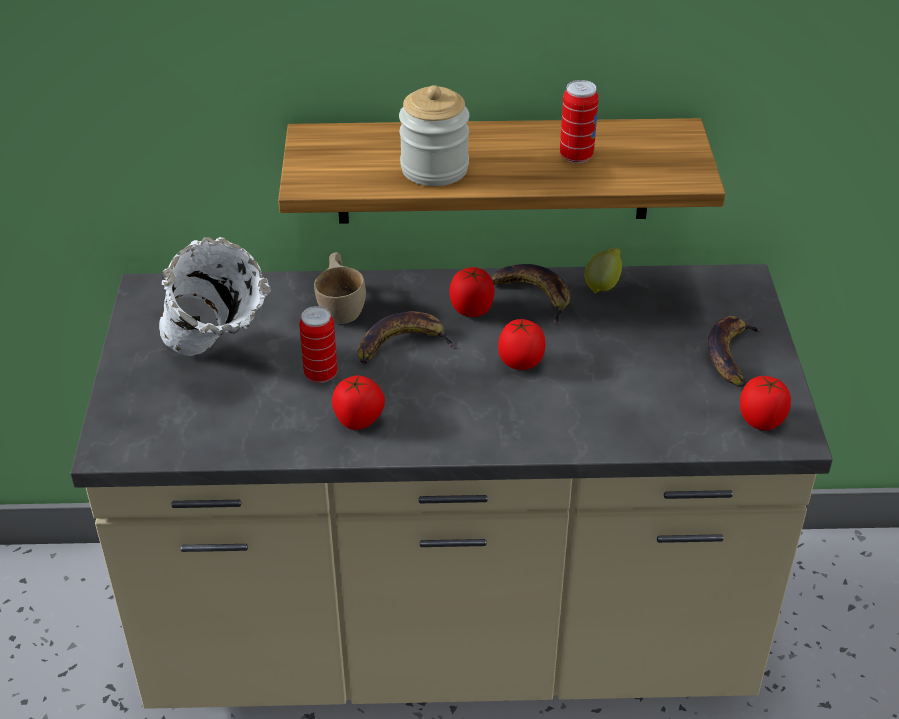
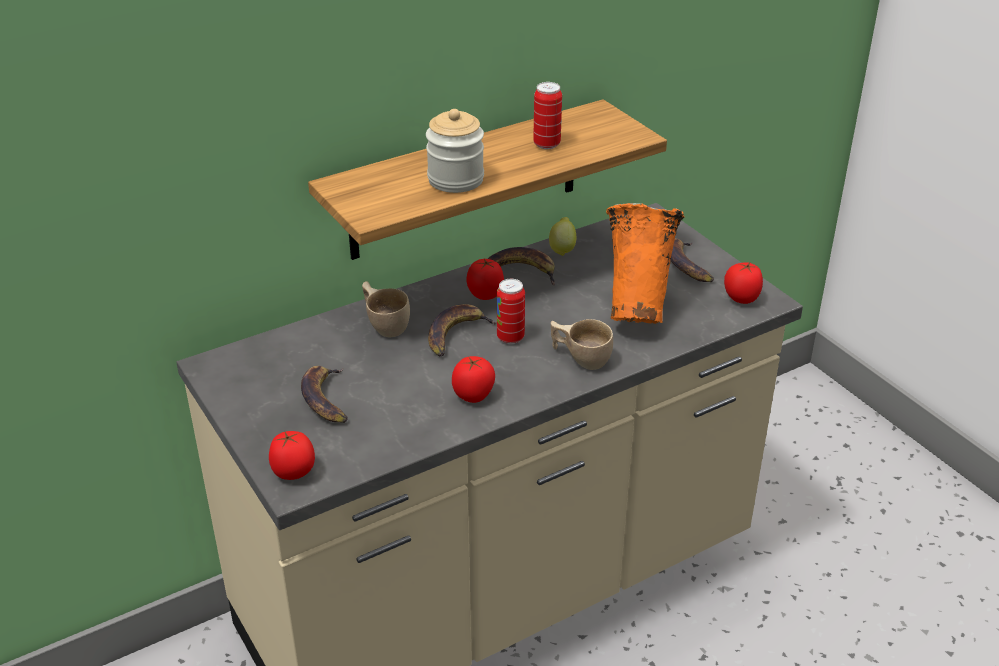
camera: 30 degrees left, 5 degrees down
white vase [159,237,270,356] -> banana [301,366,348,423]
can [299,306,337,383] -> can moved to [497,279,525,344]
tomato [498,318,546,370] -> tomato moved to [269,431,315,480]
none -> beige cup [551,319,613,370]
none -> orange vase [606,203,685,324]

